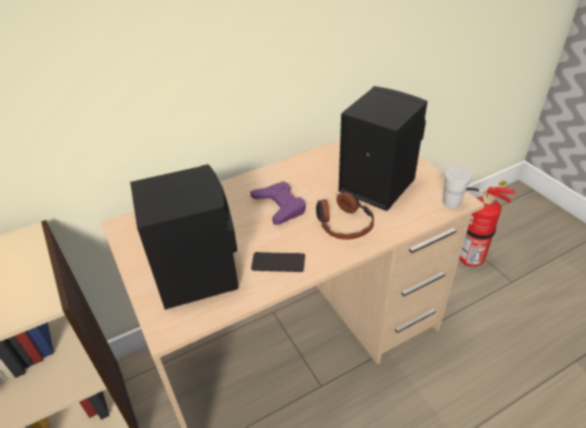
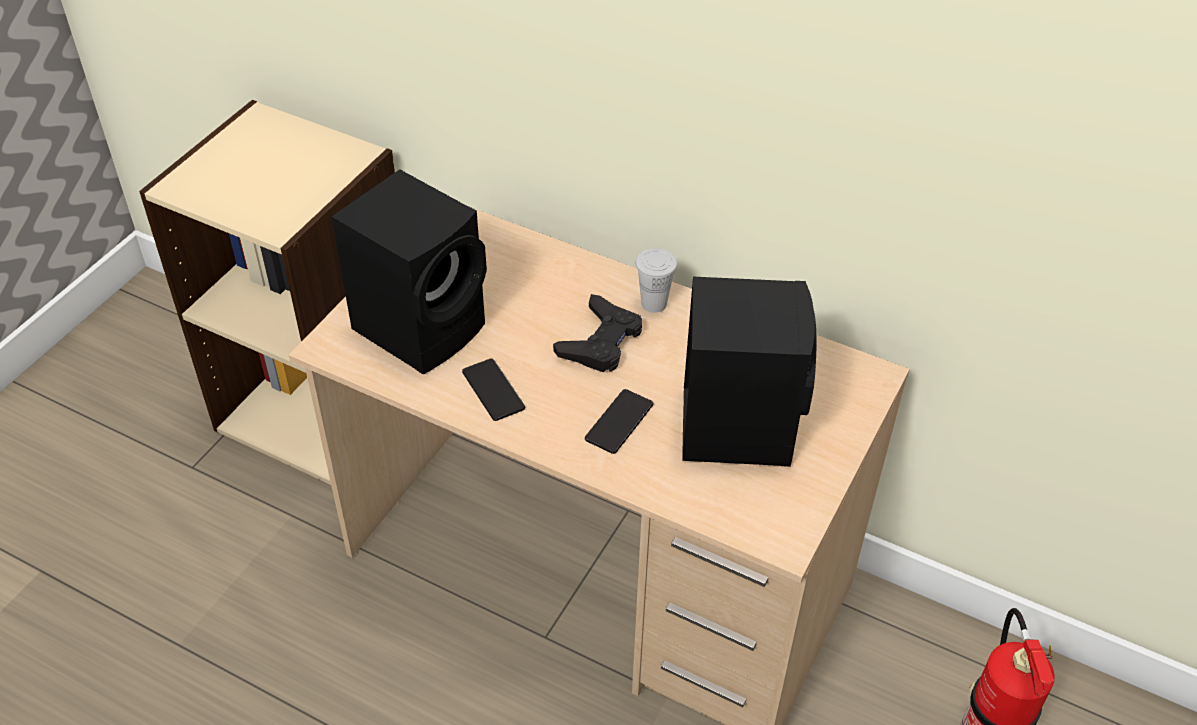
camera: 55 degrees right, 5 degrees up
purple game controller [250,181,306,225] -> black game controller [553,294,642,372]
headphones [316,191,374,240] -> phone [585,389,654,454]
white cup [443,166,472,208] -> white cup moved to [636,248,677,313]

